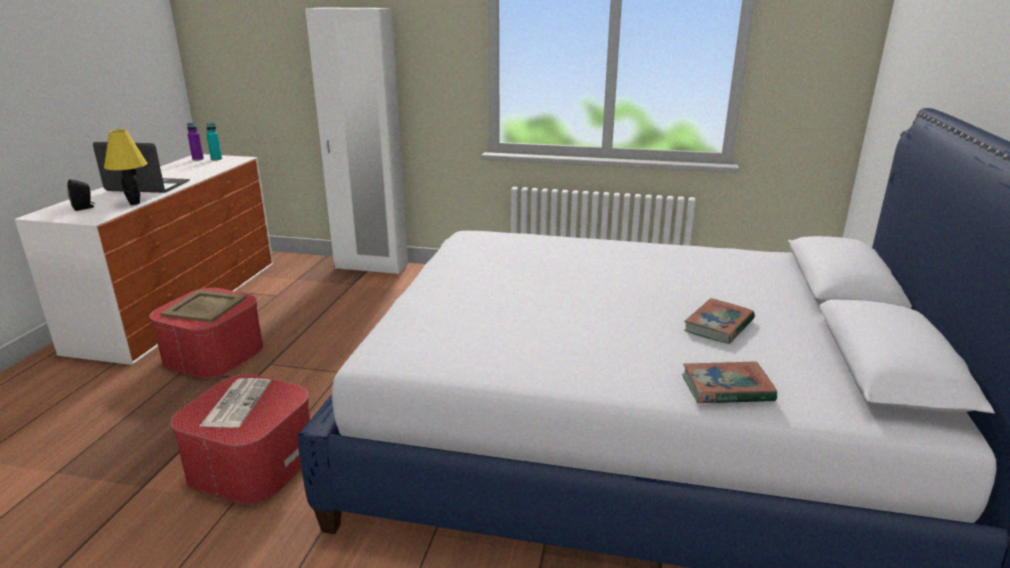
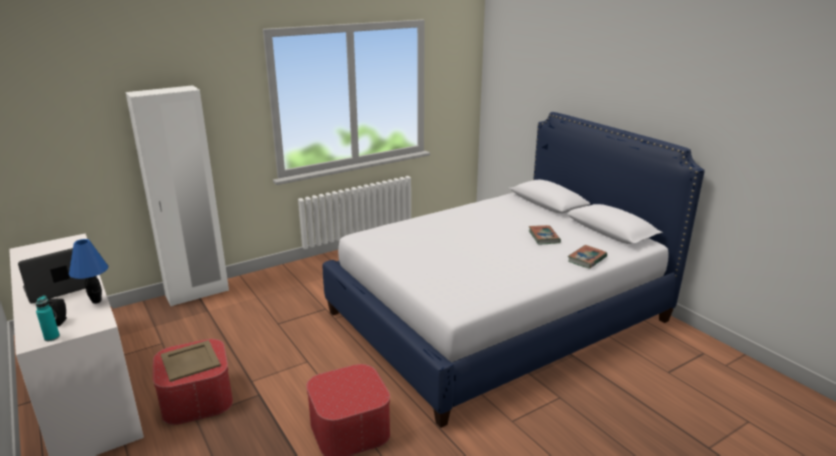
camera: 45 degrees left, 0 degrees up
yellow table lamp [104,129,148,205] -> blue table lamp [69,239,109,304]
purple bottle [187,123,204,161] -> none
newspaper [200,378,271,428] -> none
turquoise bottle [206,122,222,160] -> turquoise bottle moved to [36,296,60,341]

